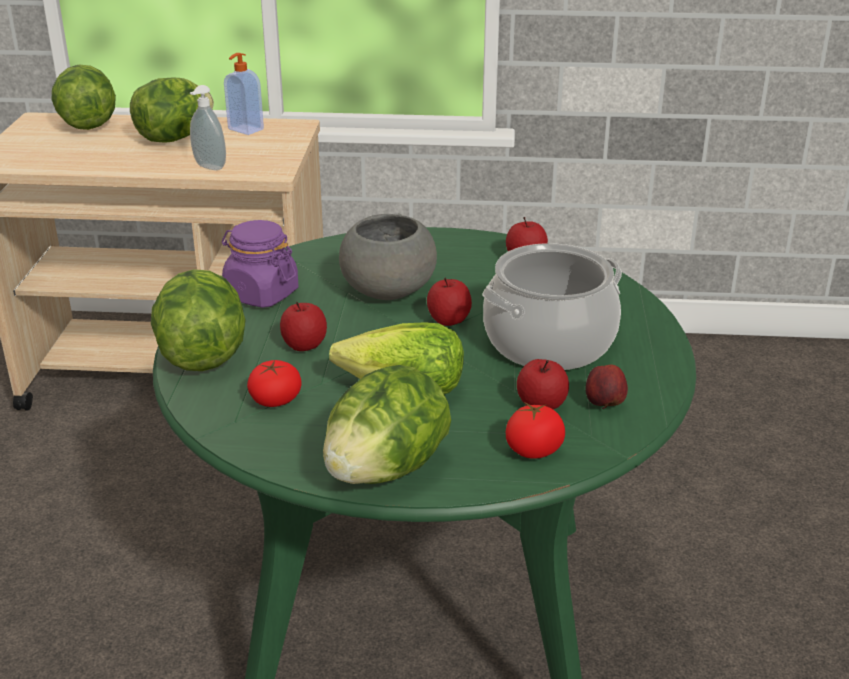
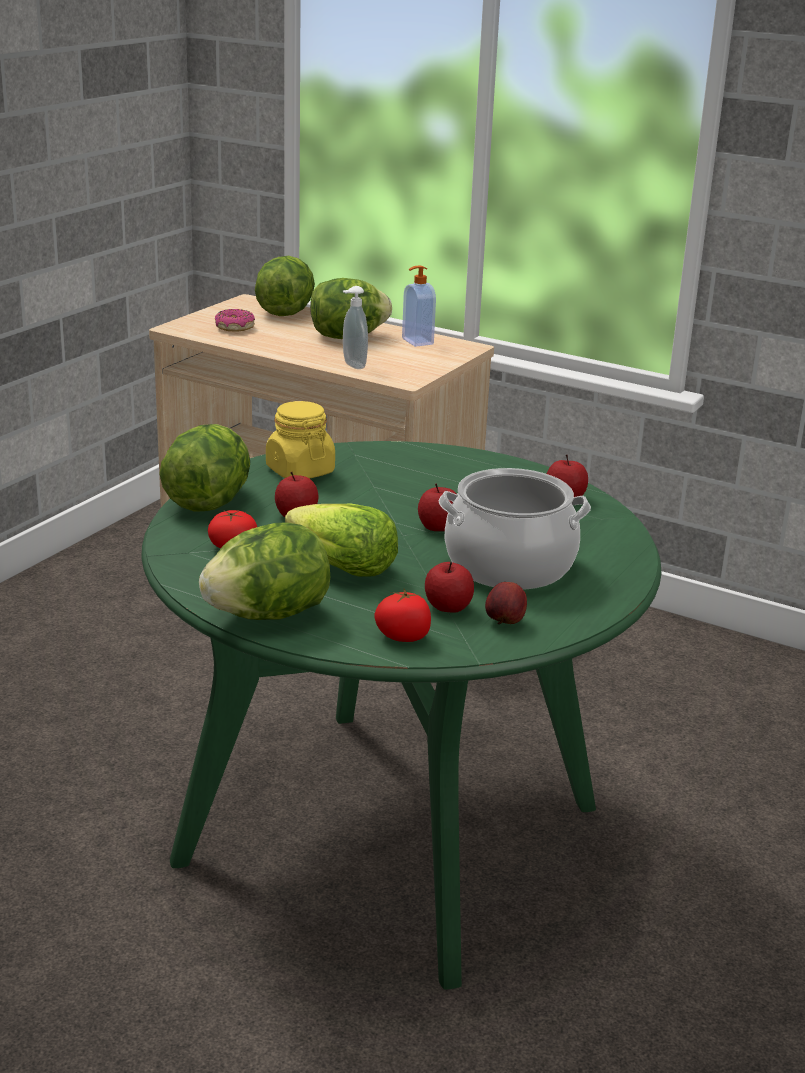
camera: 25 degrees right, 5 degrees down
purple jar [222,220,299,308] -> yellow jar [266,401,335,479]
grey bowl [339,213,437,300] -> none
none -> donut [215,309,255,332]

